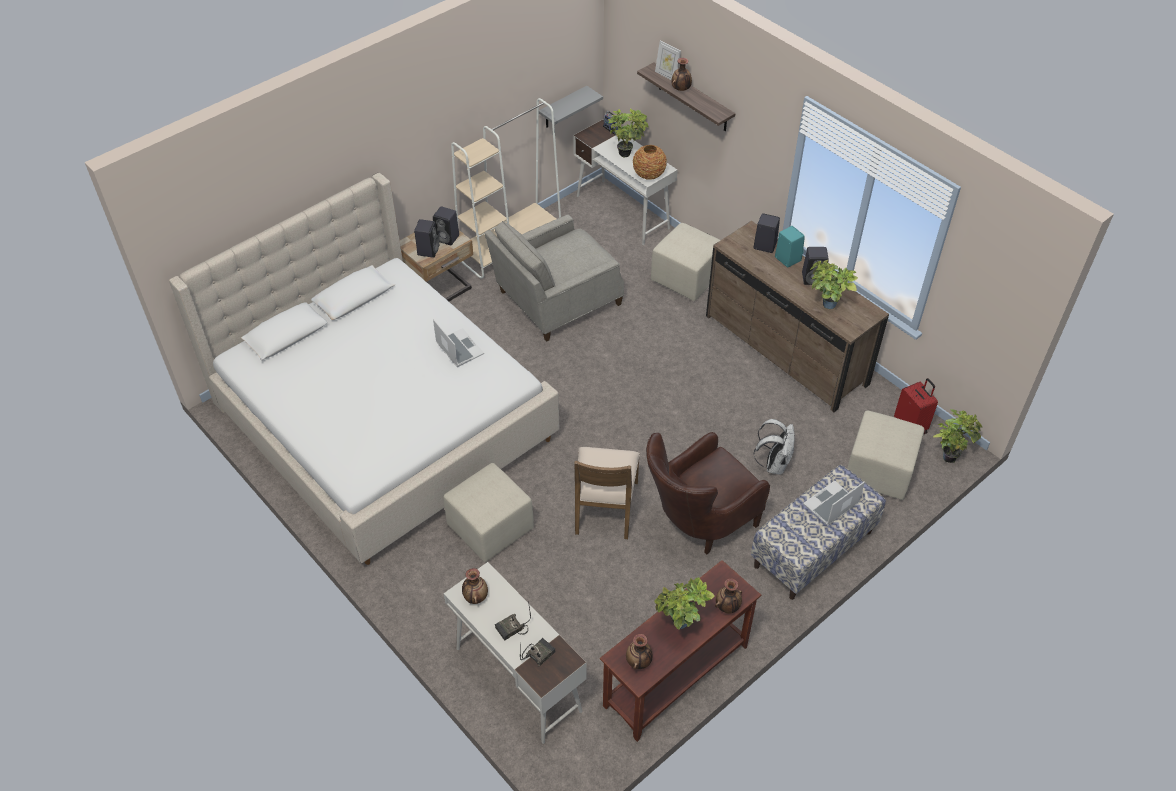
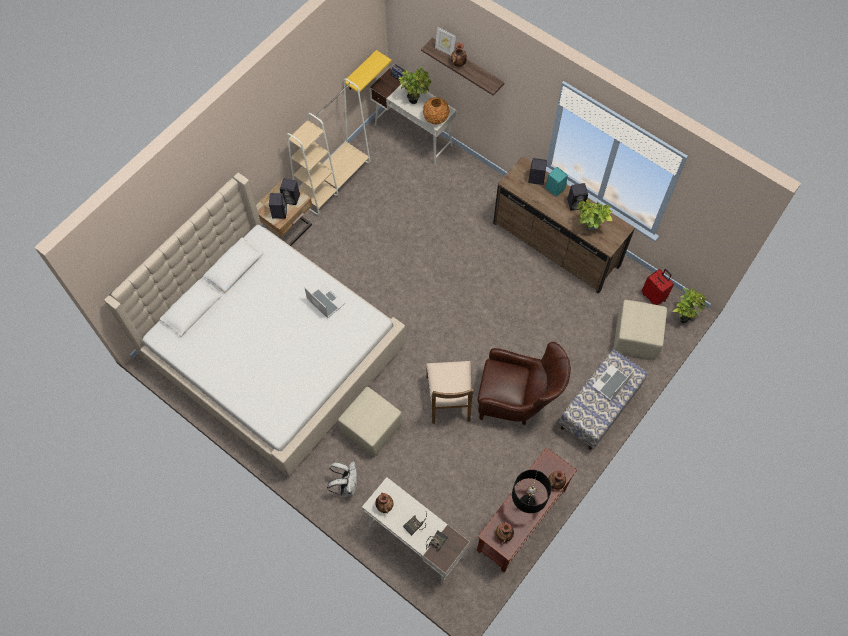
camera: 10 degrees left, 15 degrees up
grey armchair [484,215,624,342] -> none
grey shelf [539,86,603,128] -> yellow shelf [345,50,392,92]
brown armchair [646,432,770,555] -> brown armchair turned 120 degrees counterclockwise [478,342,571,425]
beige ottoman [651,223,720,301] -> none
potted plant [655,577,715,630] -> black table lamp [512,470,551,513]
white backpack [754,419,795,475] -> white backpack moved to [327,461,358,497]

